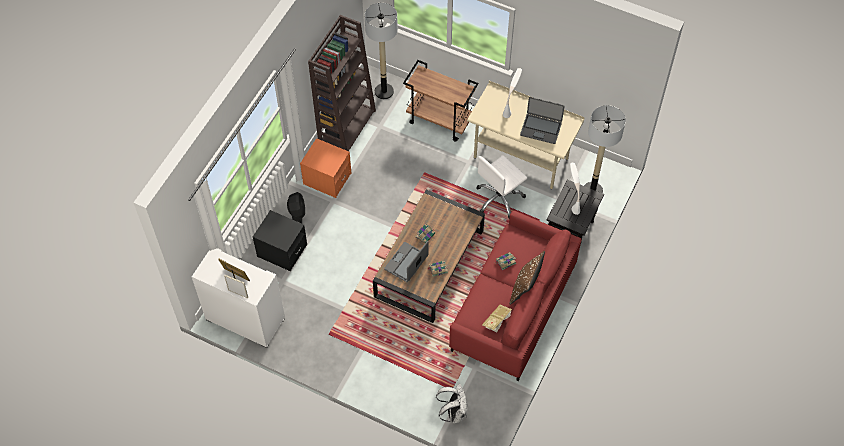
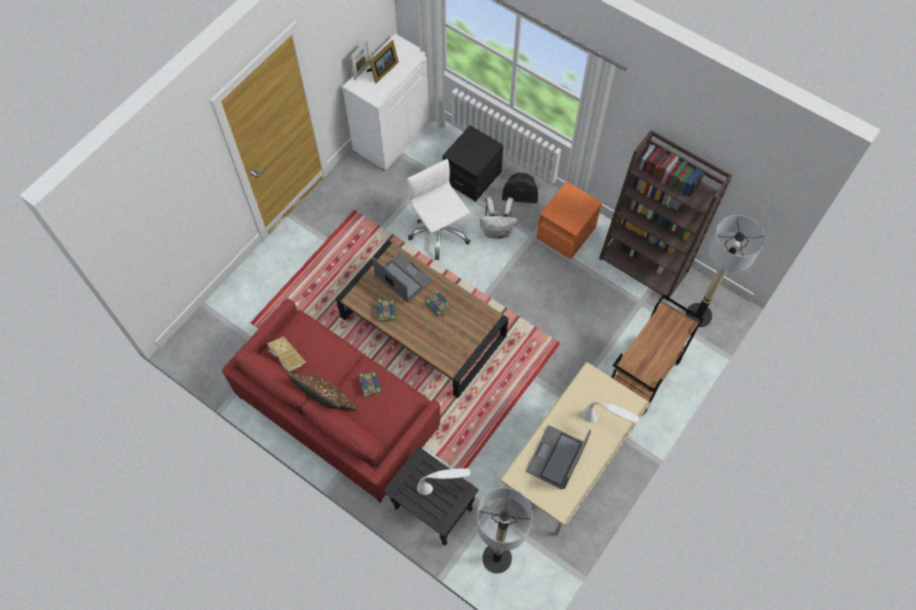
camera: 100 degrees right, 5 degrees up
white backpack [436,384,467,423] -> white backpack moved to [480,197,518,239]
white office chair [476,155,527,218] -> white office chair moved to [407,159,470,260]

